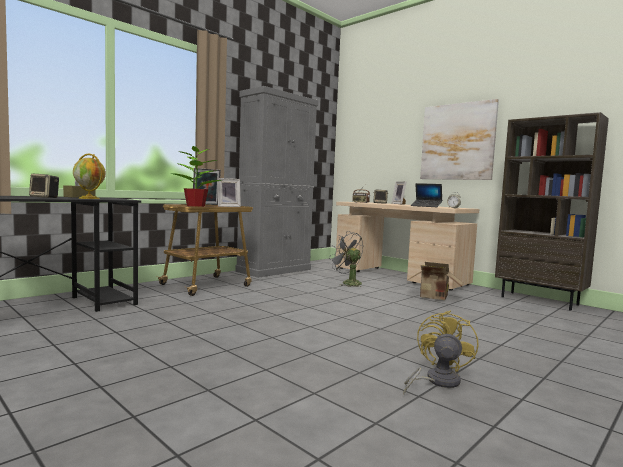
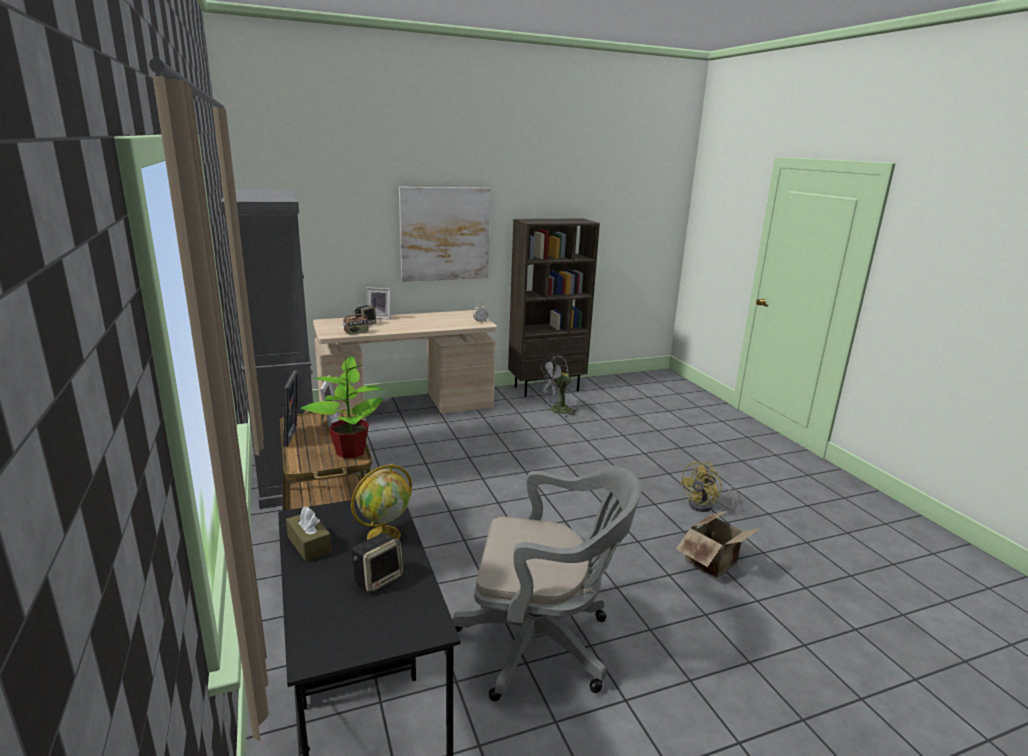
camera: 65 degrees left, 15 degrees up
grey fan [329,231,363,287] -> grey fan moved to [539,356,579,417]
yellow fan [403,310,478,395] -> yellow fan turned 90 degrees counterclockwise [679,461,741,512]
cardboard box [407,262,463,300] -> cardboard box moved to [676,511,761,578]
laptop [411,183,442,207] -> none
none -> grey office chair [452,466,642,701]

